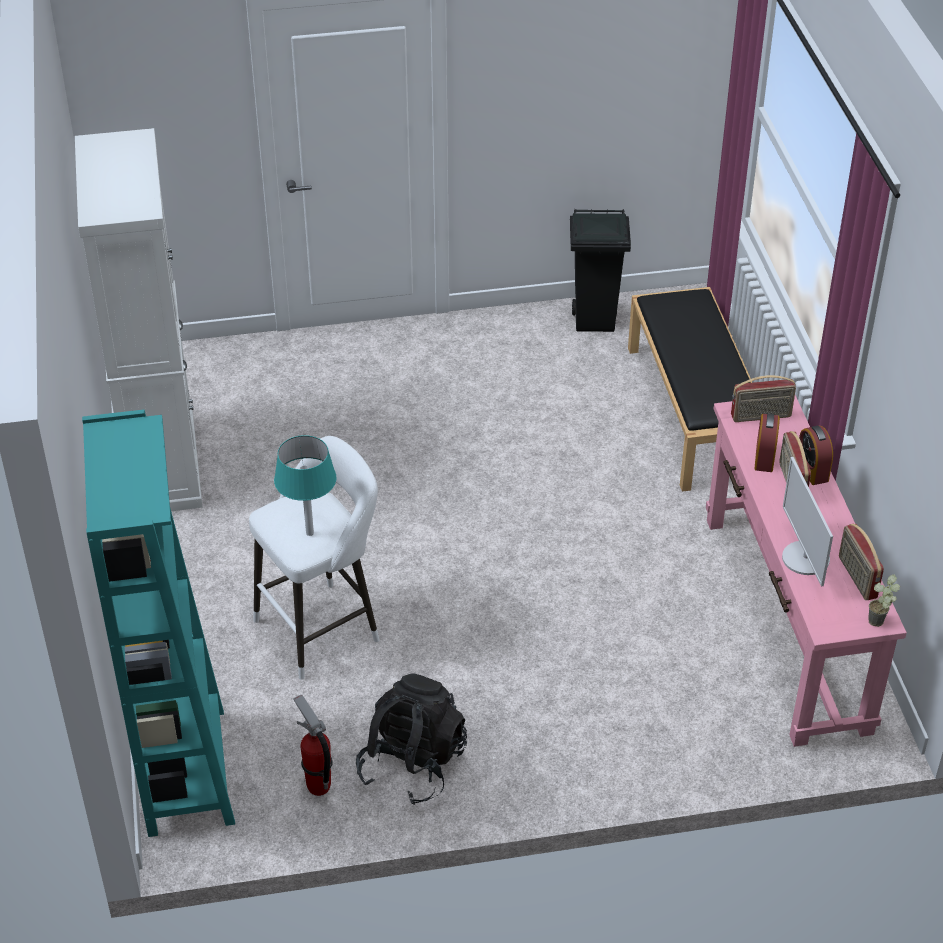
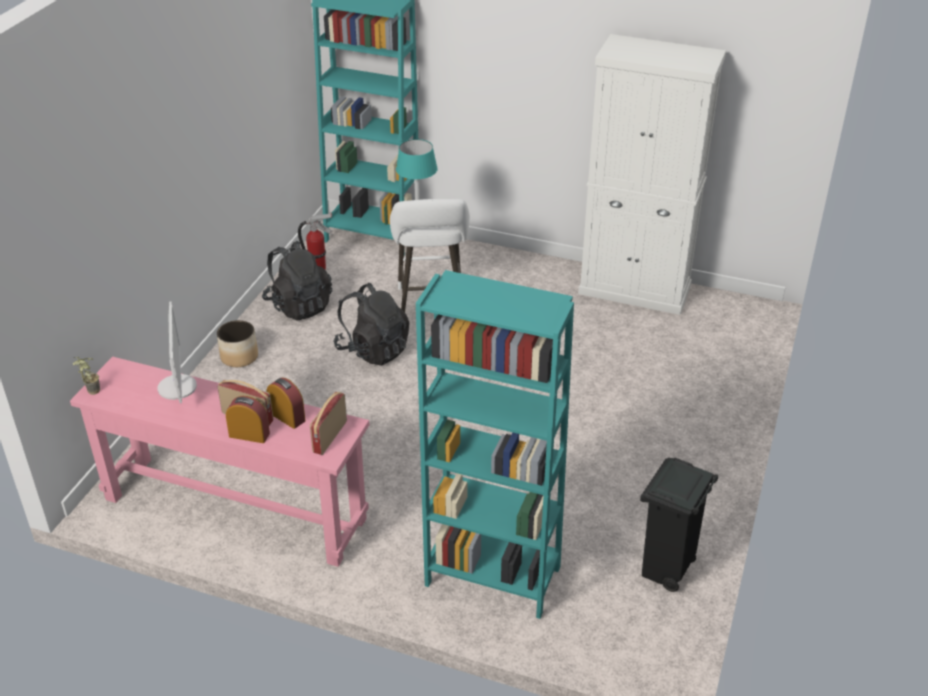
camera: 120 degrees right, 5 degrees down
black bench [628,287,752,492] -> turquoise bookcase [416,270,574,619]
monitor [782,457,833,587] -> monitor turned 60 degrees clockwise [157,301,197,403]
radio [839,524,884,600] -> none
none -> planter [217,320,258,367]
none -> black backpack [333,283,409,366]

